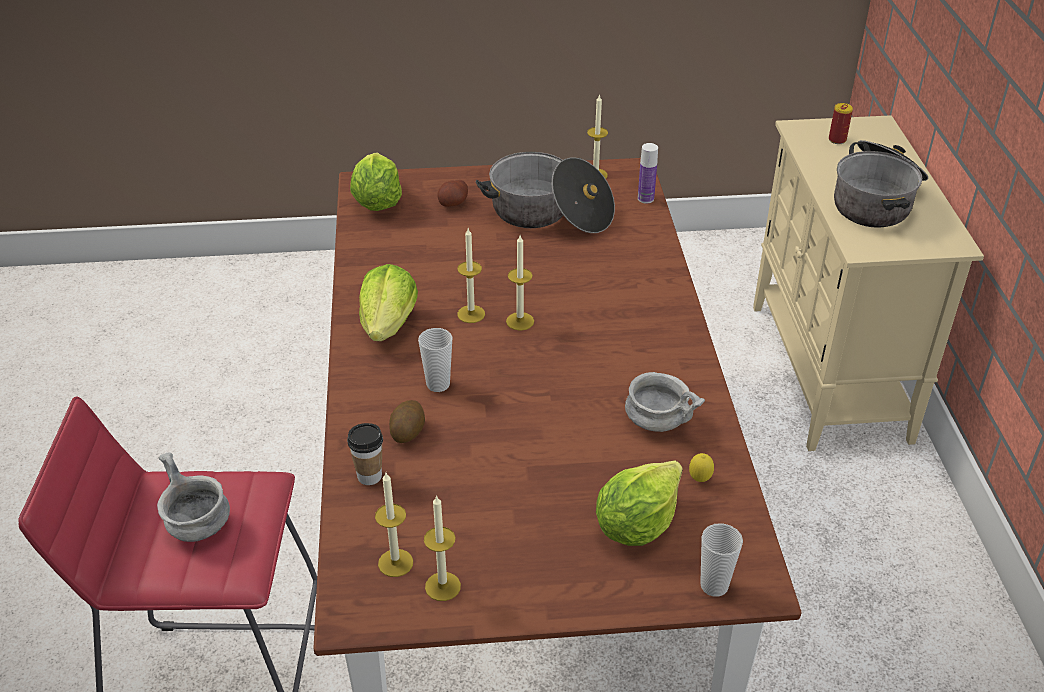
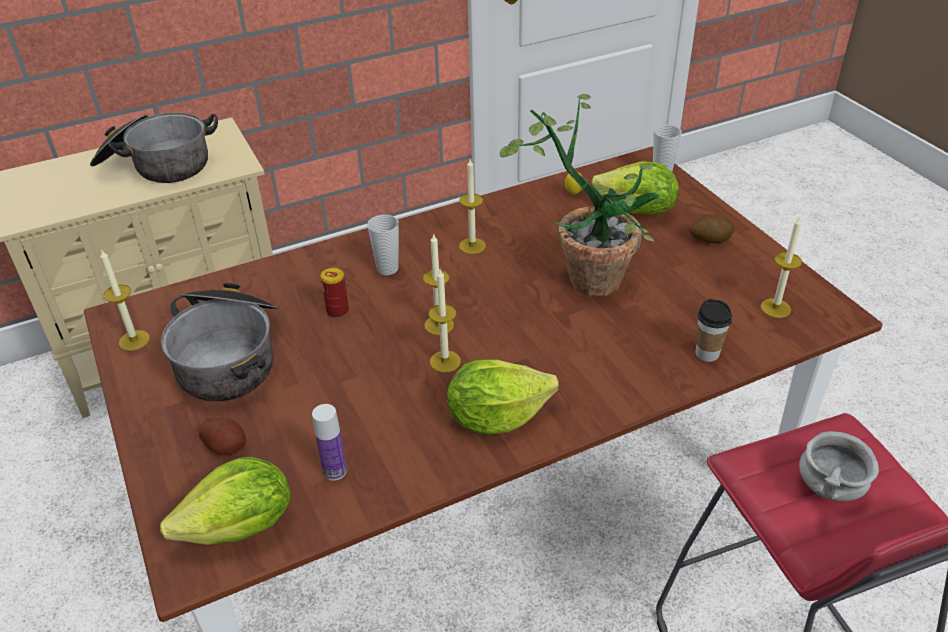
camera: 110 degrees left, 0 degrees up
potato [389,400,425,443] -> potato moved to [689,214,734,243]
cup [418,328,452,392] -> cup moved to [367,215,399,275]
candle [424,495,461,601] -> candle moved to [459,159,486,254]
grey bowl [625,372,705,432] -> none
bottle [638,143,658,204] -> bottle moved to [312,404,347,481]
can [829,103,853,144] -> can moved to [321,268,349,318]
none -> potted plant [500,94,659,296]

